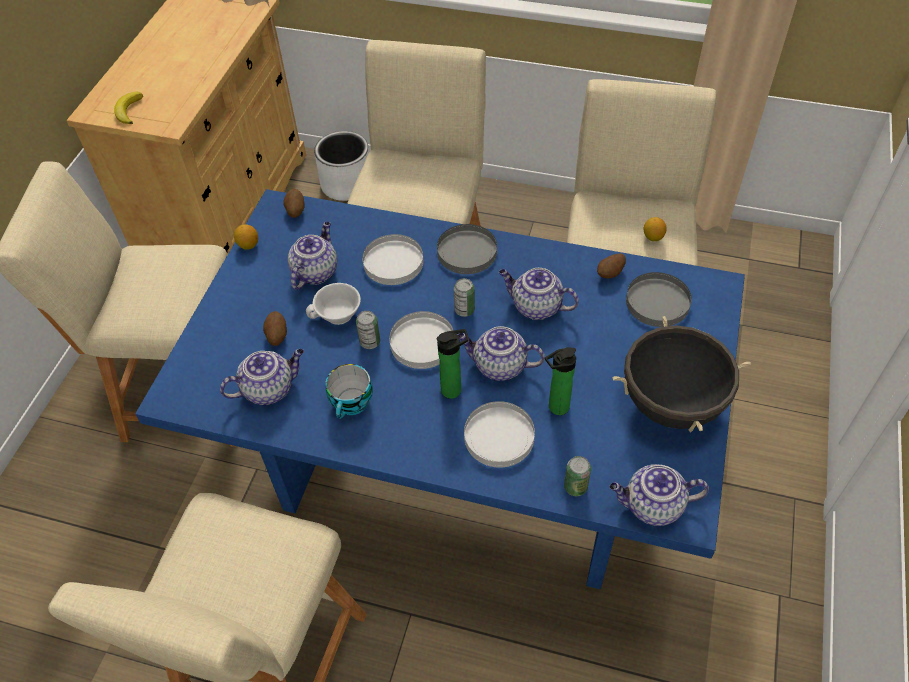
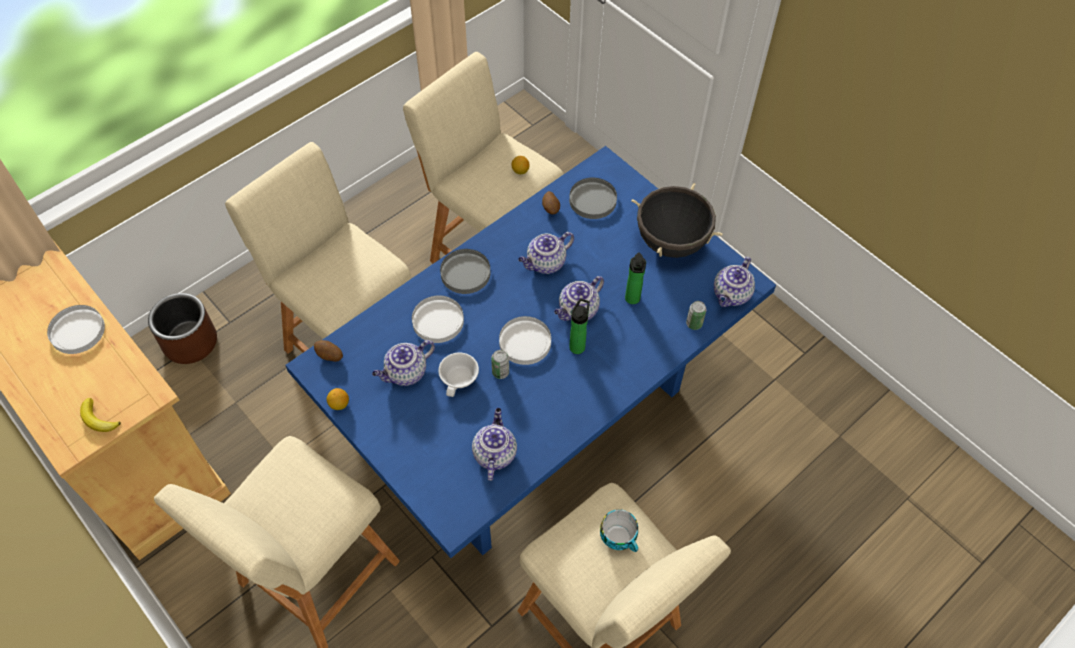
camera: 60 degrees left, 5 degrees up
potato [263,311,287,346] -> none
teapot [288,222,337,290] -> teapot turned 90 degrees counterclockwise [372,340,435,386]
white planter [314,131,369,201] -> brown planter [148,293,217,364]
cup [325,364,373,419] -> cup moved to [600,509,638,552]
can [454,278,475,317] -> none
white plate [464,401,535,467] -> white plate moved to [47,305,105,354]

